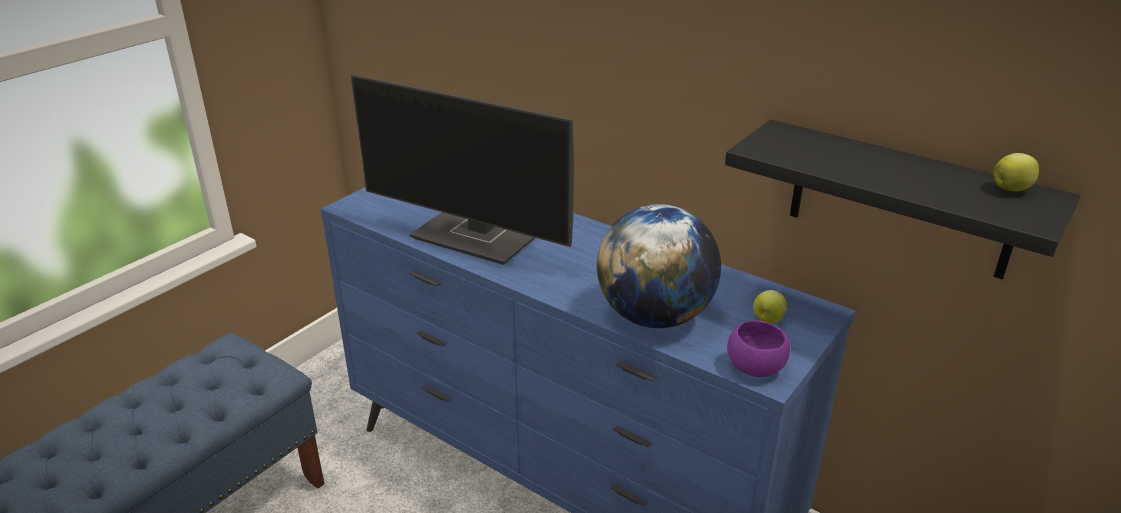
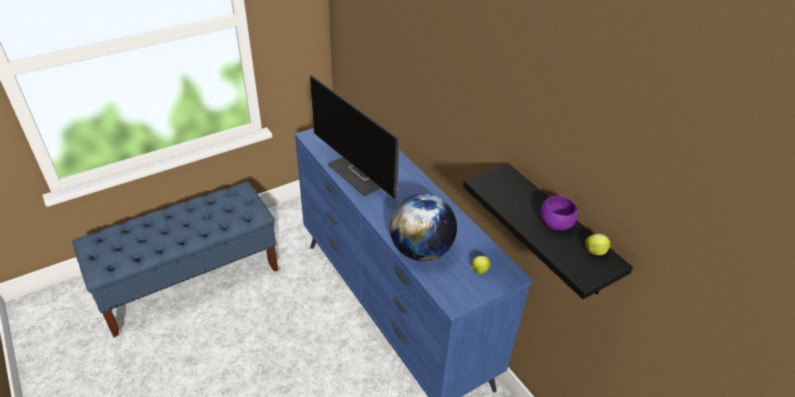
camera: 20 degrees right, 10 degrees up
purple bowl [727,321,790,377] -> purple bowl moved to [540,196,578,230]

